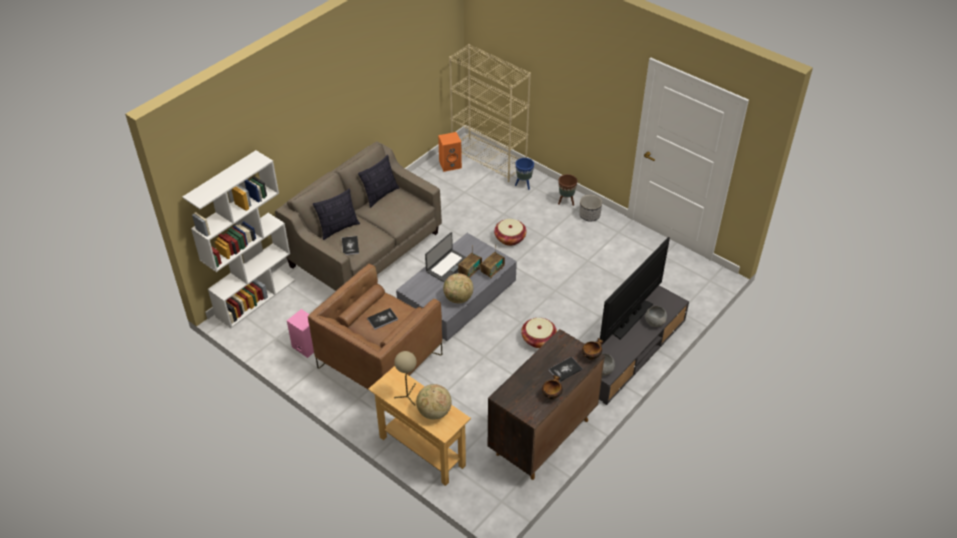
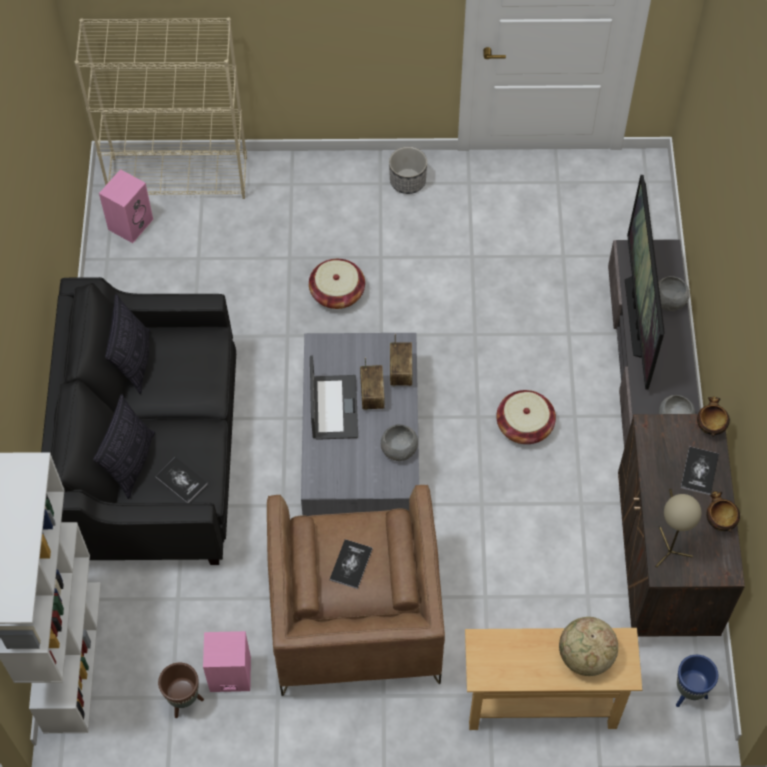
camera: 40 degrees left, 15 degrees up
beige sofa [275,141,442,291] -> black sofa [41,277,236,565]
beige table lamp [394,351,417,406] -> beige table lamp moved to [655,489,701,568]
orange speaker [438,132,462,172] -> pink speaker [99,169,153,243]
globe [443,273,474,303] -> grey bowl [381,424,418,461]
blue planter [515,158,534,190] -> blue planter moved to [676,655,718,707]
brown planter [558,174,577,206] -> brown planter moved to [158,662,204,718]

